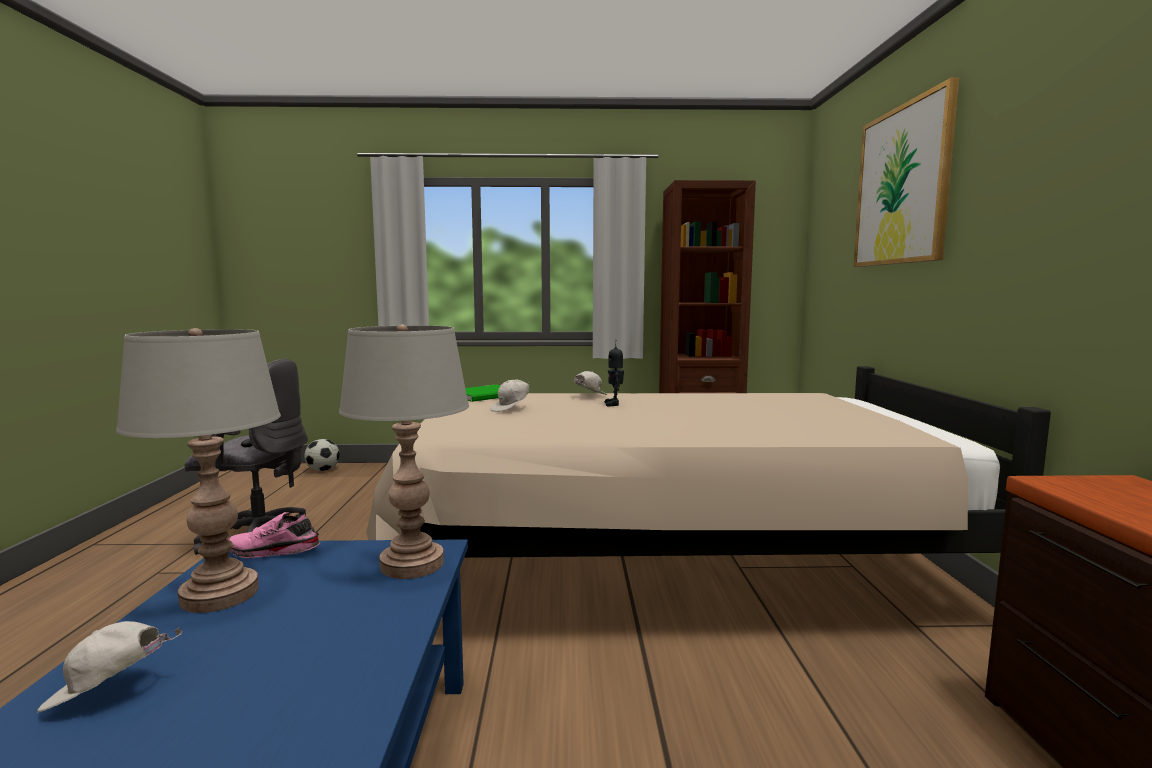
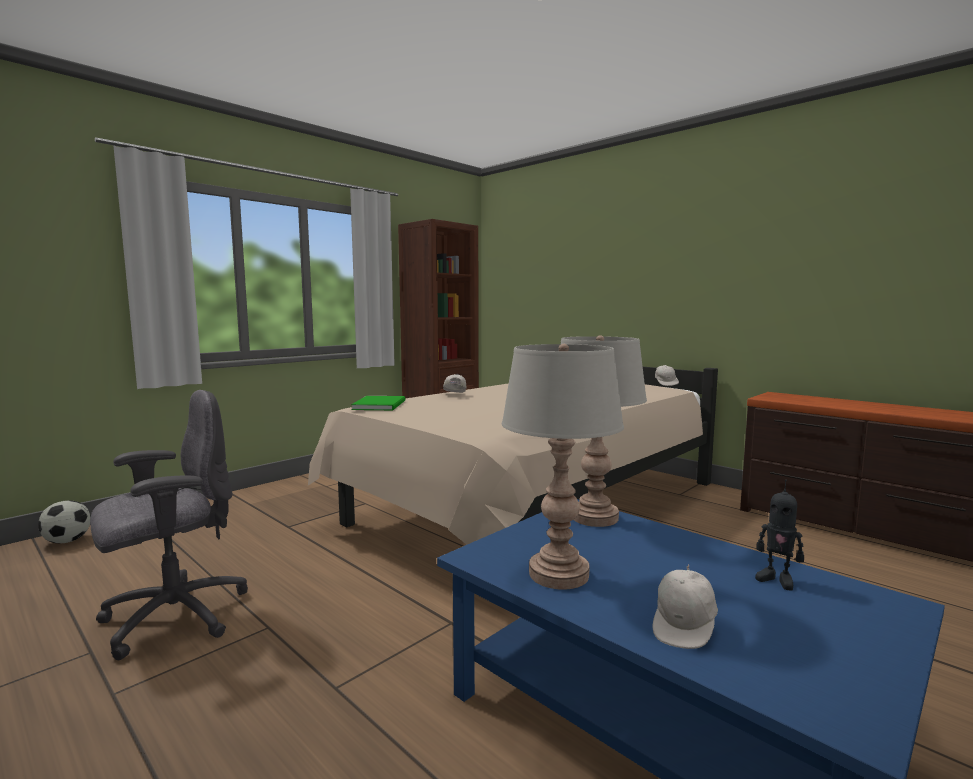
camera: 45 degrees left, 0 degrees up
pink shoe [227,512,320,558] -> none
white cap [490,380,530,412] -> white cap moved to [655,365,679,386]
toy robot [605,340,624,407] -> toy robot moved to [755,480,804,591]
picture [853,78,959,267] -> none

